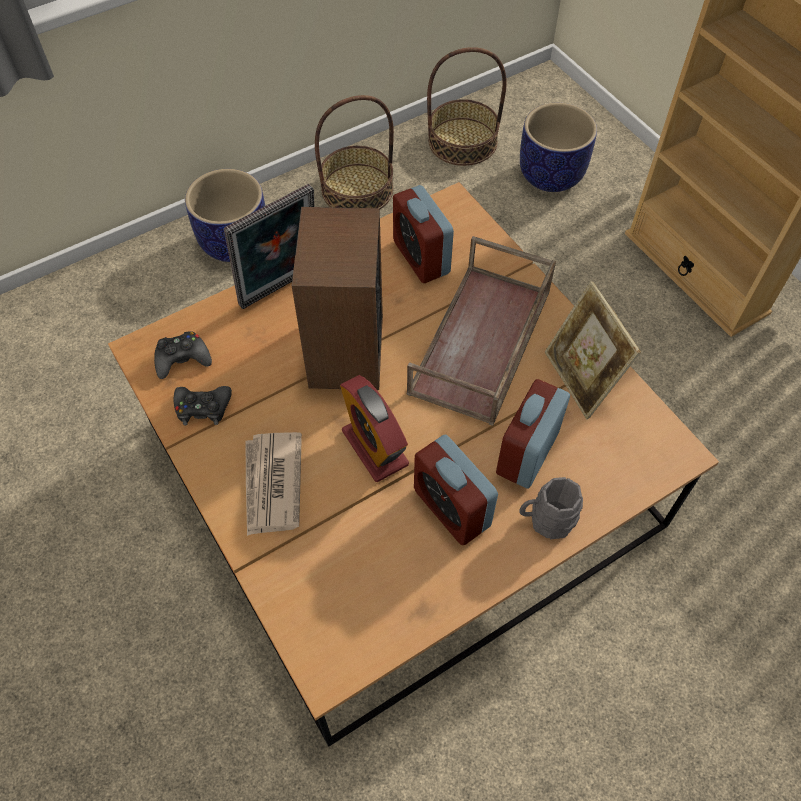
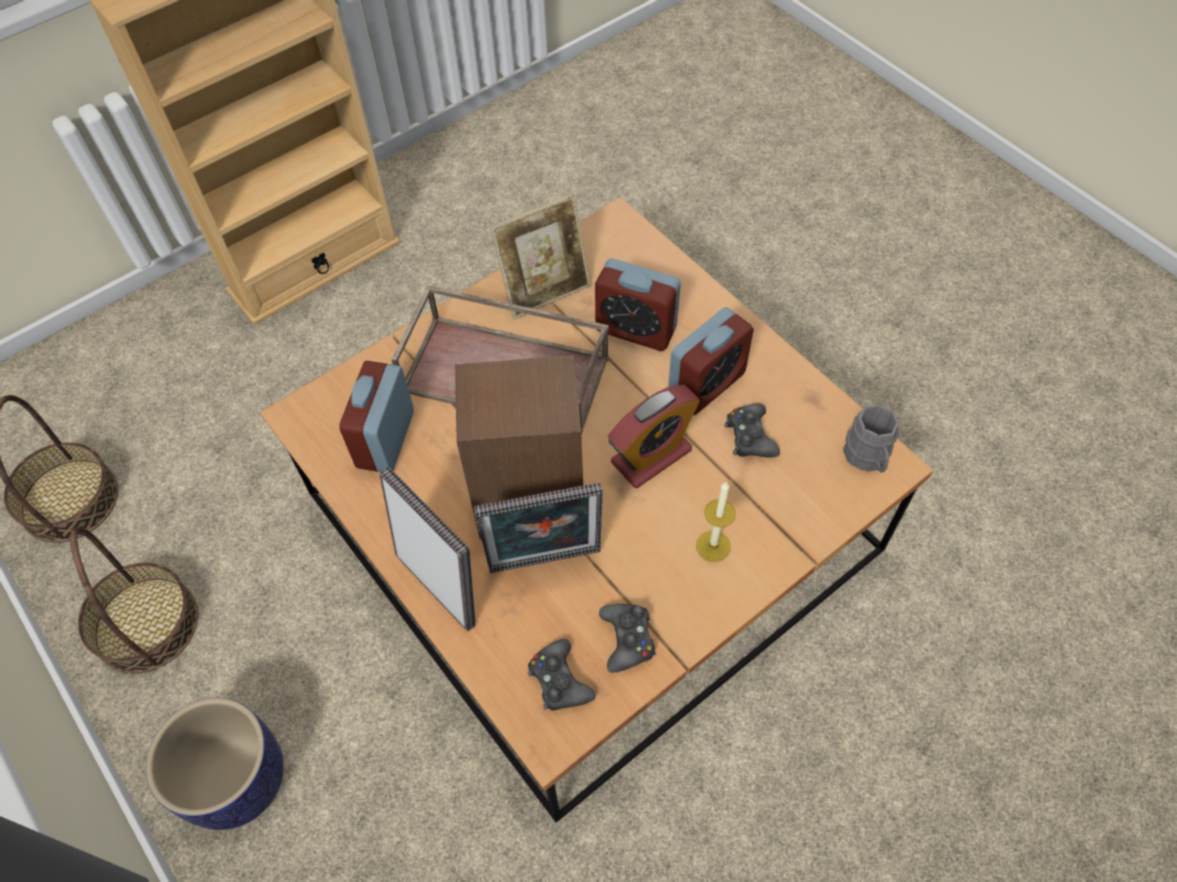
camera: 95 degrees left, 0 degrees up
newspaper [246,432,302,536] -> candle [696,481,736,562]
alarm clock [393,185,454,283] -> alarm clock turned 135 degrees clockwise [339,361,414,472]
grey mug [519,477,583,539] -> grey mug moved to [843,404,899,473]
planter [520,103,597,192] -> none
none -> picture frame [474,483,603,573]
none -> black game controller [724,403,780,458]

